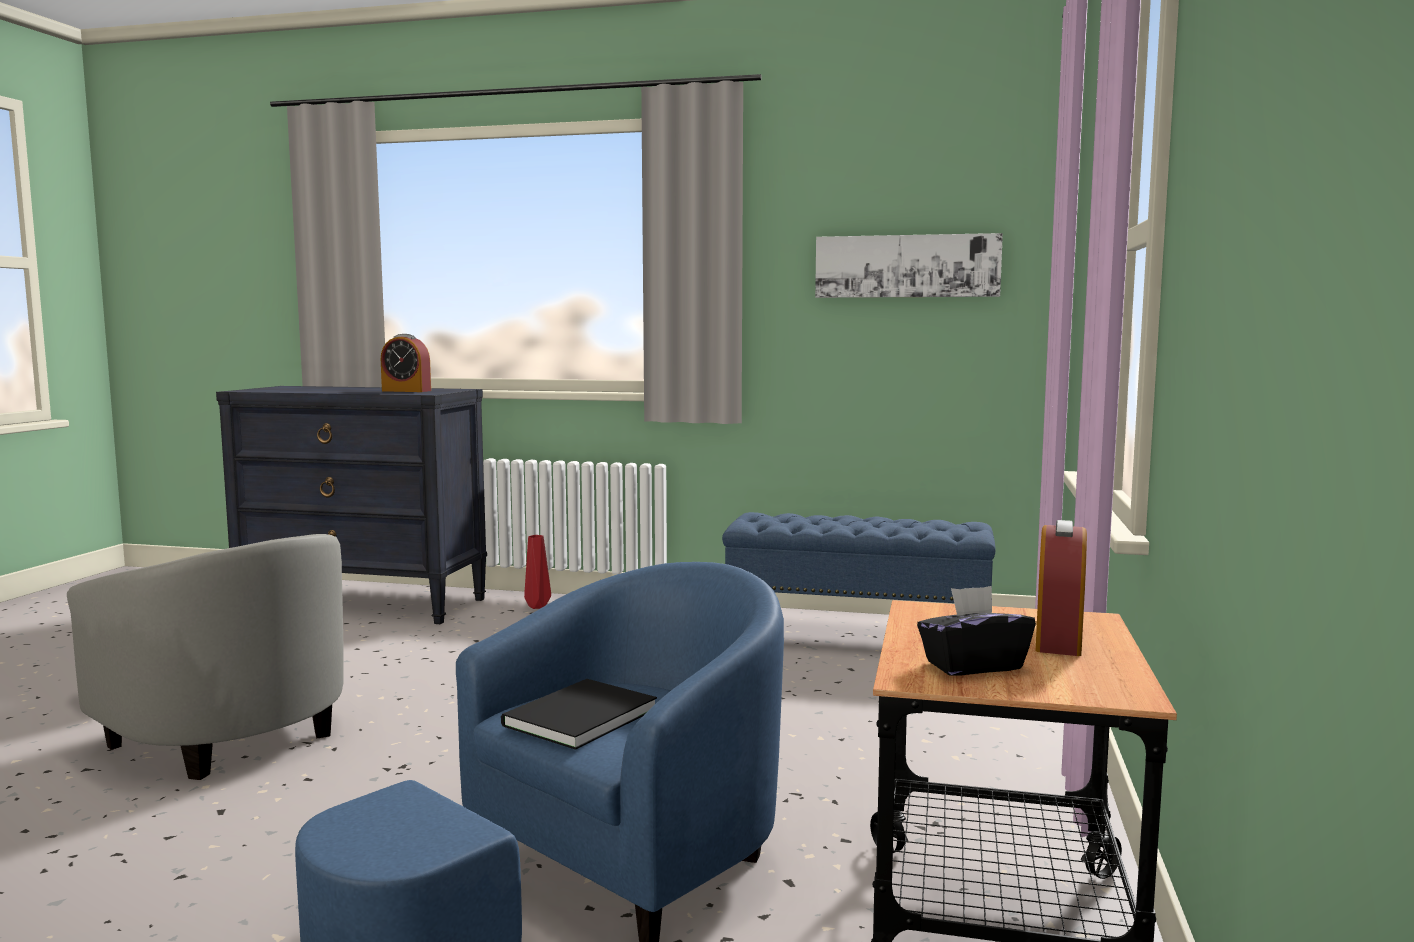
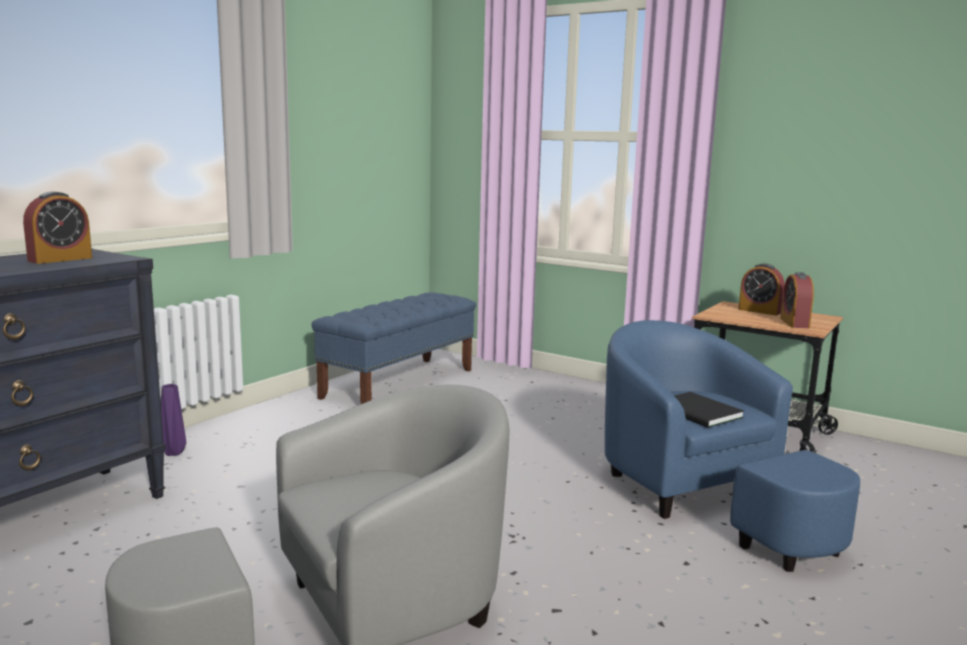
camera: 70 degrees left, 5 degrees up
red vase [524,535,551,609] -> purple vase [161,384,186,456]
picture [815,233,1003,298] -> none
black tissue box [917,586,1036,676] -> alarm clock [780,272,814,328]

